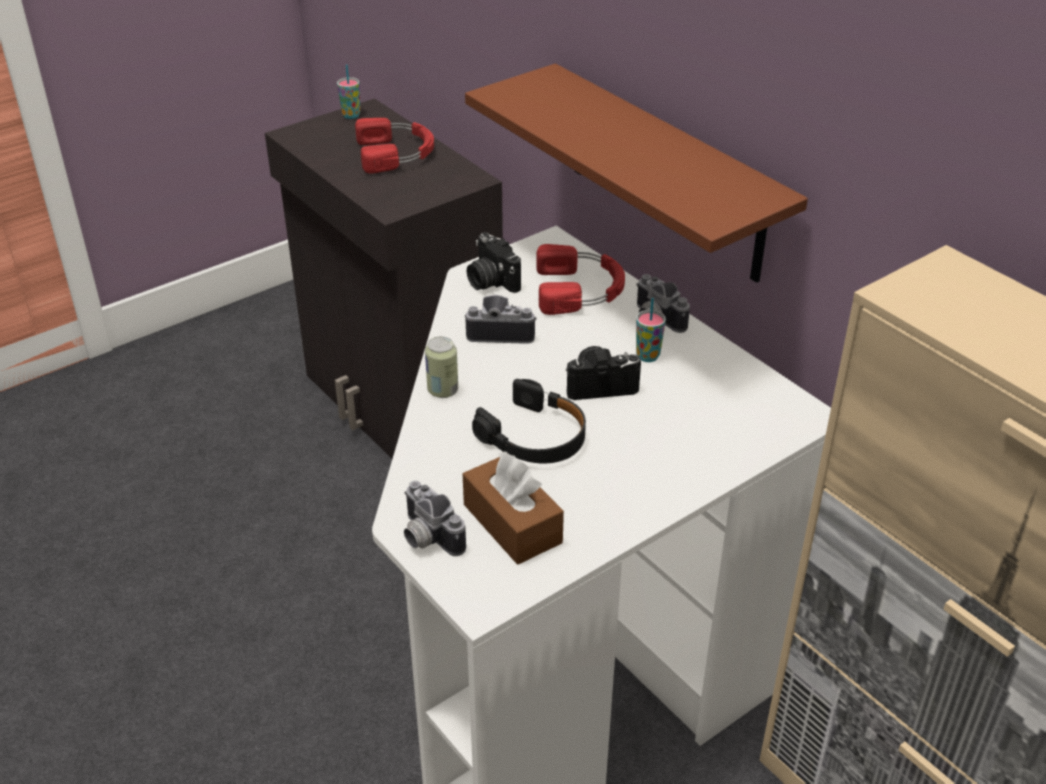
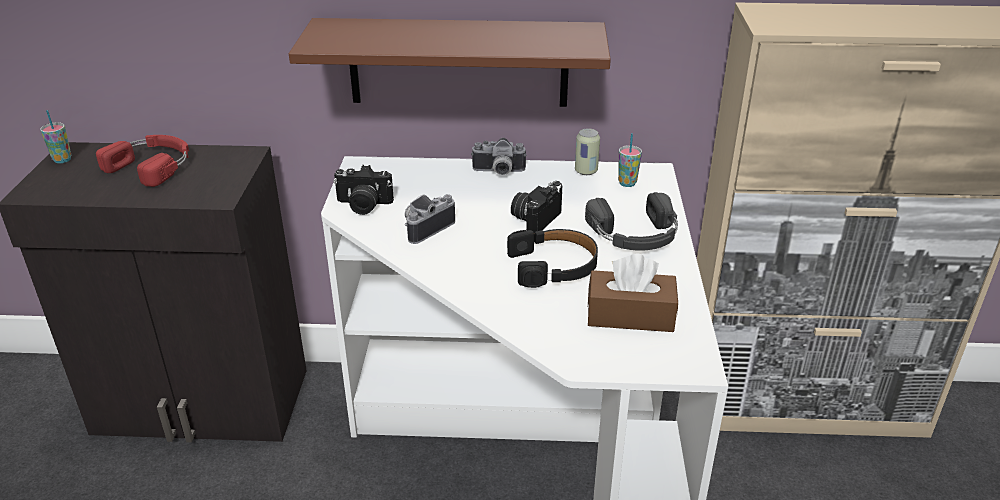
camera: 50 degrees left, 5 degrees down
camera [404,481,466,556] -> none
can [425,337,458,398] -> can moved to [575,128,600,175]
red headphones [536,244,625,315] -> none
cup [636,298,666,362] -> cup moved to [618,133,642,187]
none -> black headphones [585,192,678,251]

